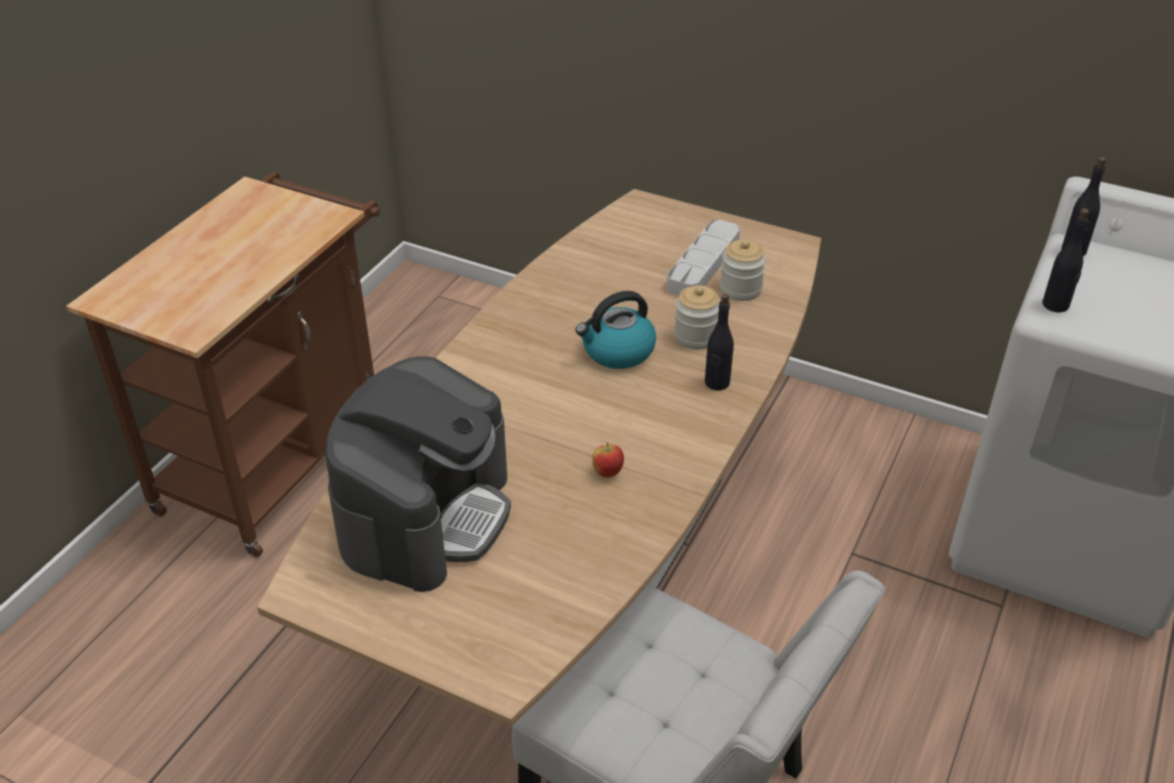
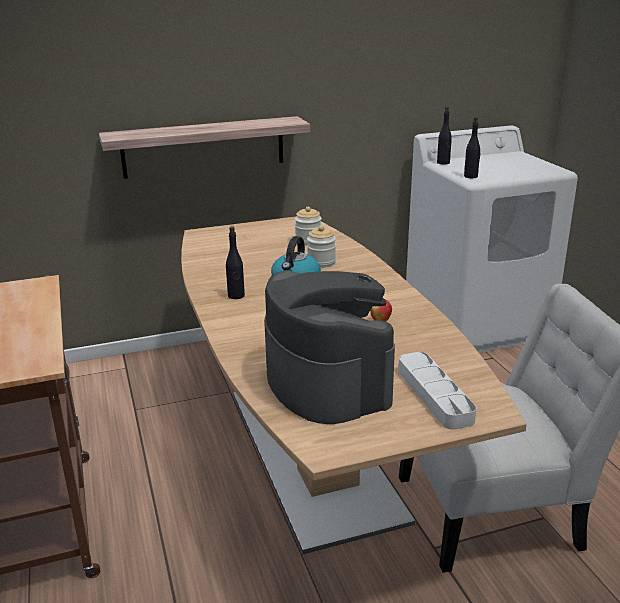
camera: 45 degrees left, 15 degrees down
grey tray [667,220,740,295] -> grey tray moved to [398,352,476,430]
black bottle [705,294,734,391] -> black bottle moved to [226,226,245,299]
none -> shelf [99,116,310,179]

